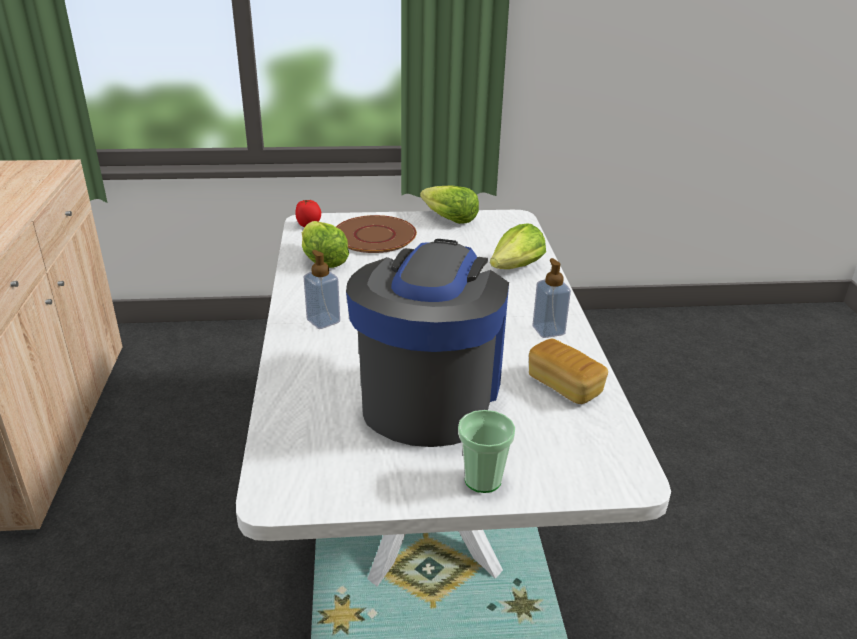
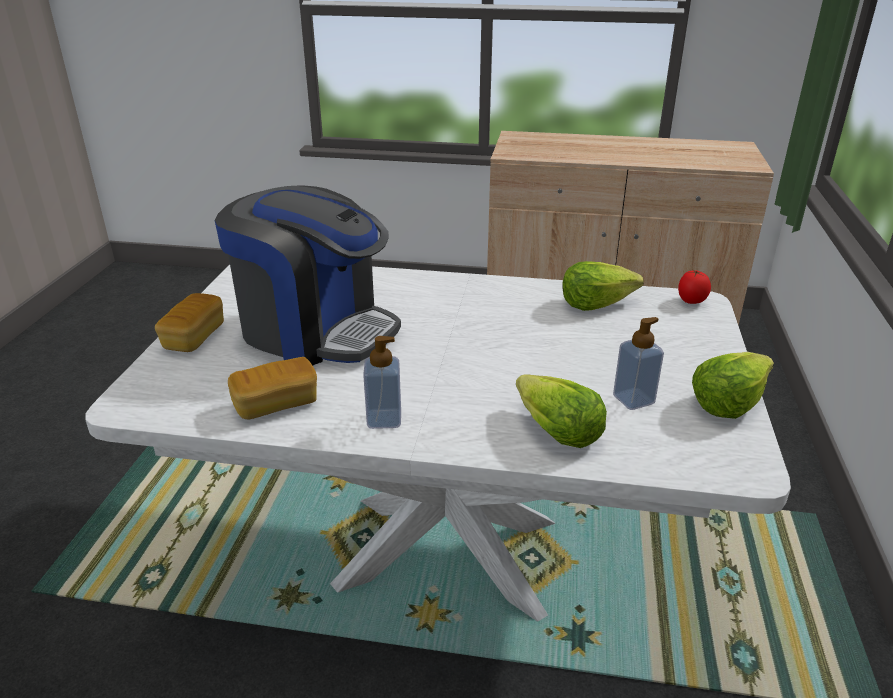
camera: 105 degrees right, 0 degrees up
soap dispenser [304,250,340,329] -> soap dispenser moved to [613,317,664,410]
brown plate [336,215,417,253] -> none
cup [458,410,515,493] -> bread [155,293,224,352]

